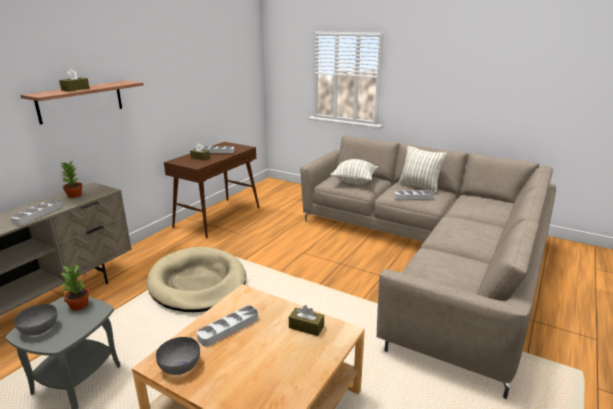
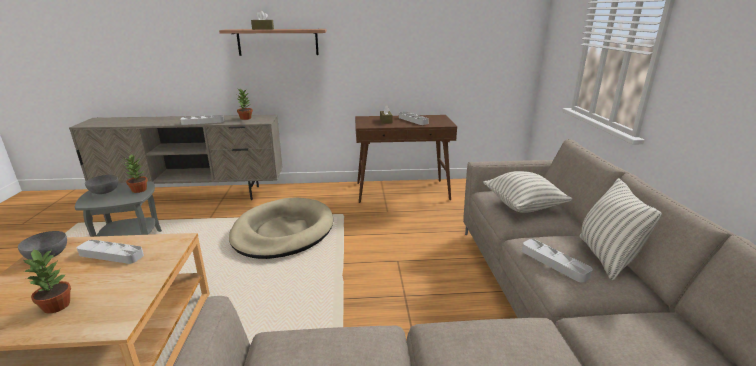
camera: 55 degrees right, 0 degrees up
brown tissue box [289,305,324,336] -> none
none -> potted plant [23,249,71,314]

